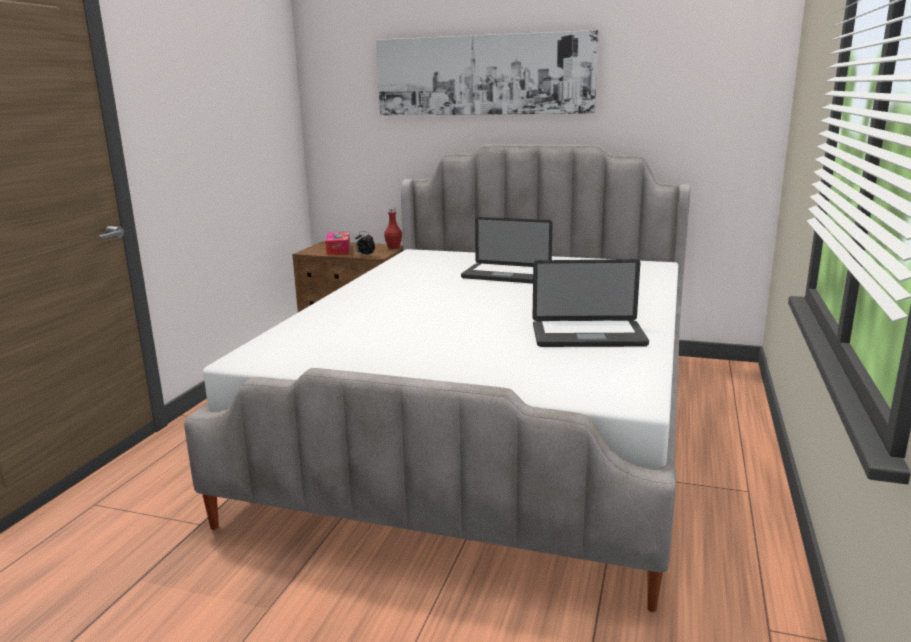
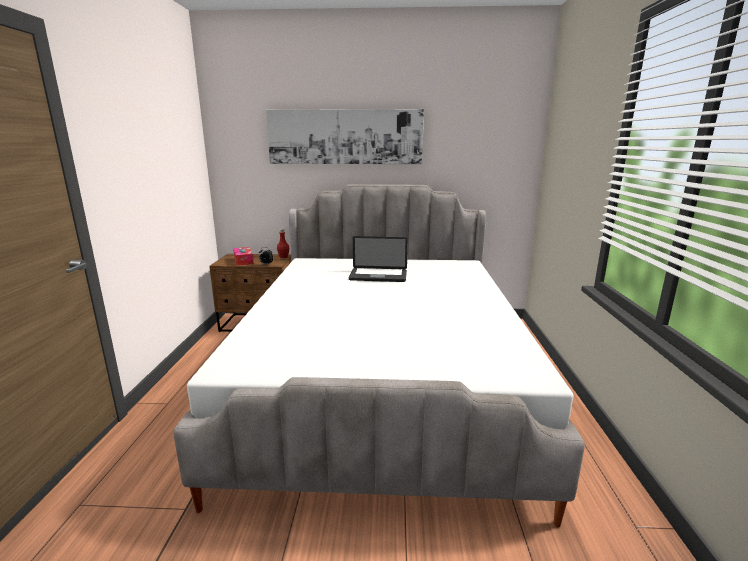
camera: 15 degrees left, 0 degrees up
laptop [533,259,649,347] -> none

